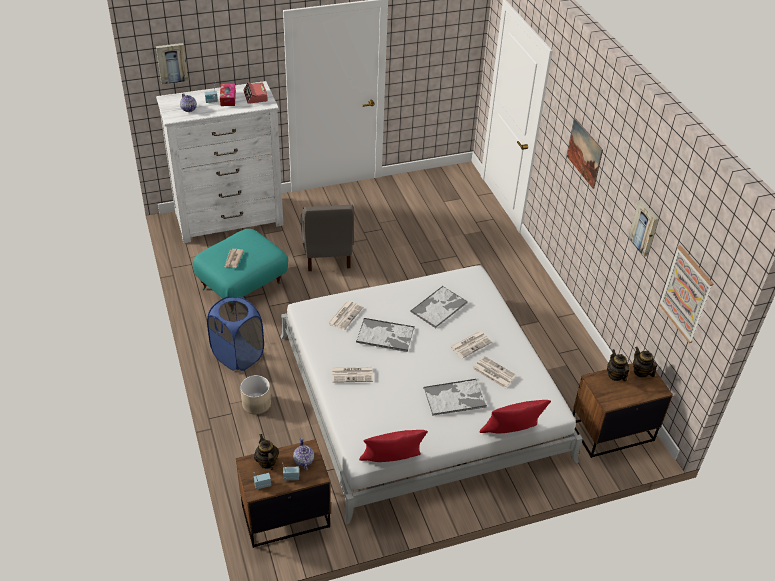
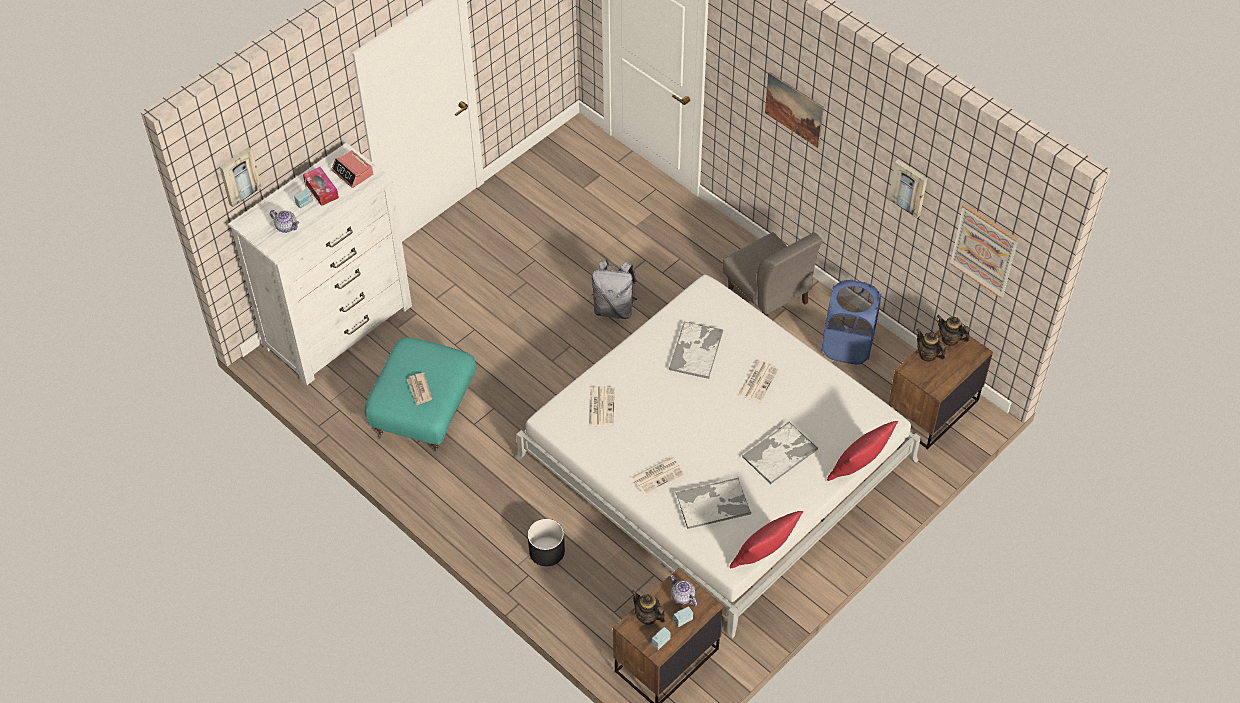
camera: 25 degrees left, 10 degrees up
blue laundry basket [207,296,264,371] -> blue laundry basket moved to [822,280,881,364]
beige planter [240,375,271,415] -> black planter [528,519,565,566]
grey chair [301,205,354,271] -> grey chair moved to [722,232,822,317]
tray [356,318,415,352] -> tray moved to [675,477,751,529]
newspaper [472,356,517,388] -> none
none -> grey backpack [592,260,637,319]

